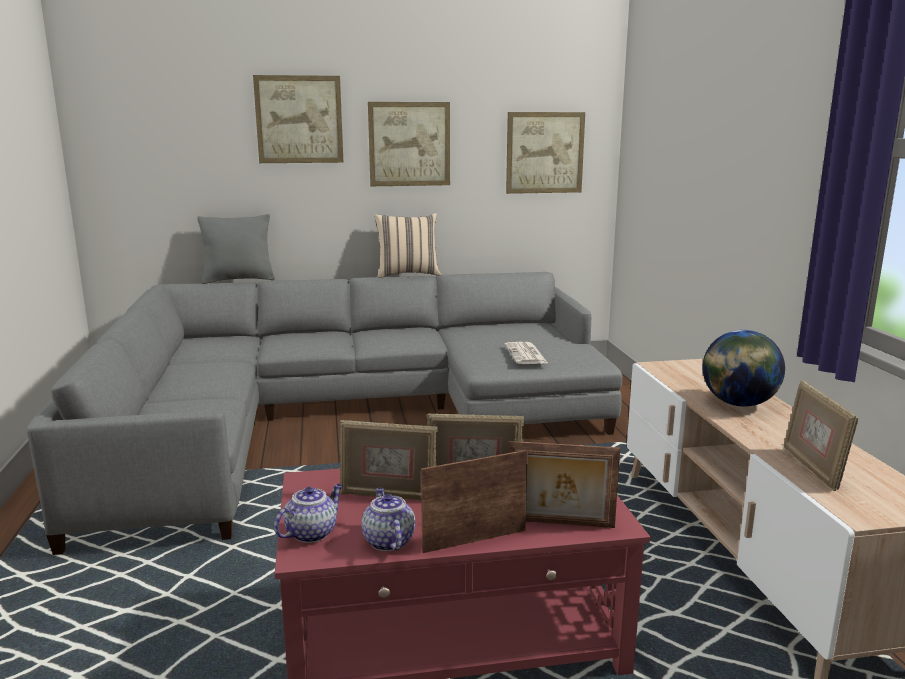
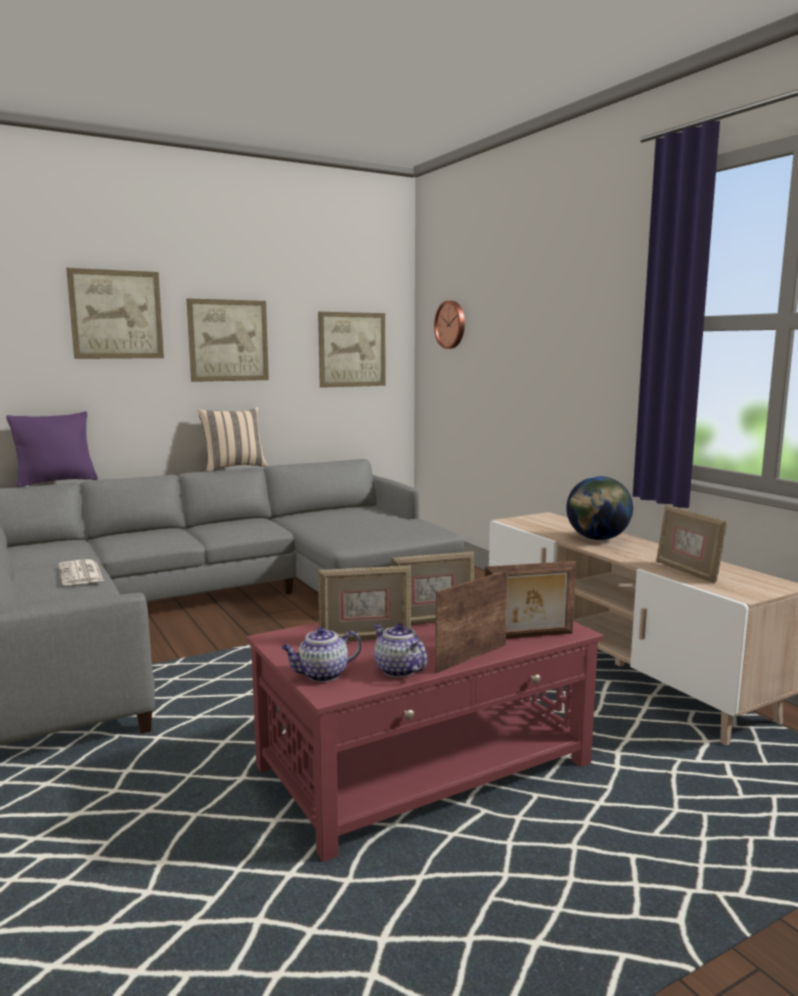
camera: 20 degrees left, 5 degrees down
grey pillow [197,214,275,284] -> purple pillow [6,411,98,488]
teapot [274,484,343,543] -> teapot turned 135 degrees counterclockwise [281,627,362,682]
newspaper [505,342,548,364] -> newspaper moved to [59,559,104,585]
none -> wall clock [434,301,465,349]

